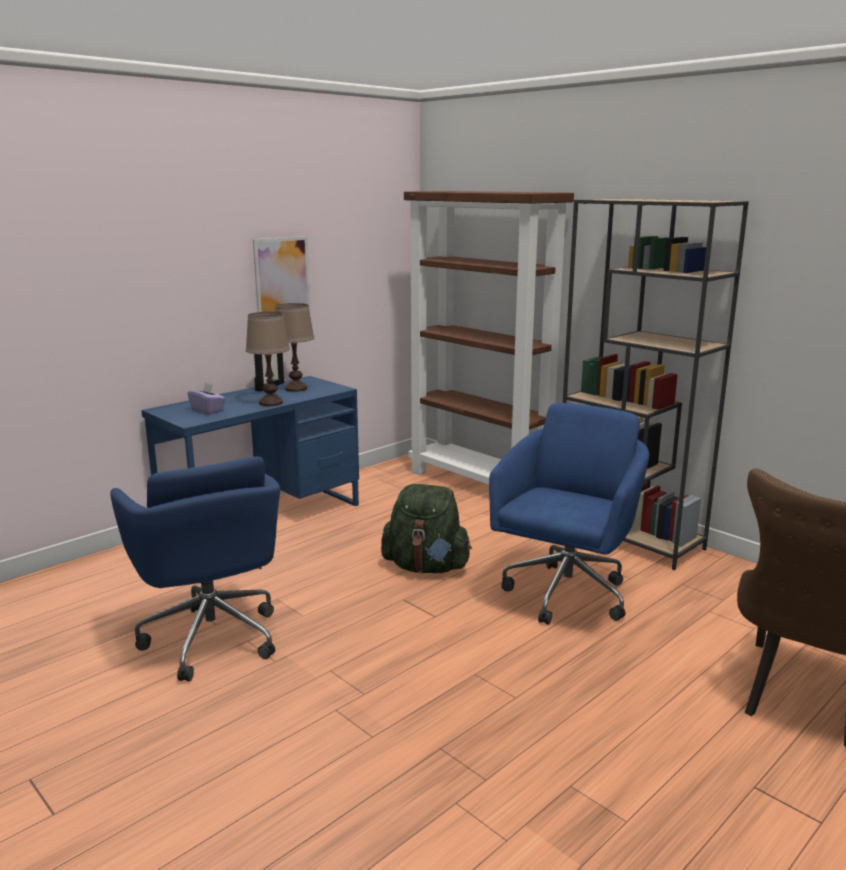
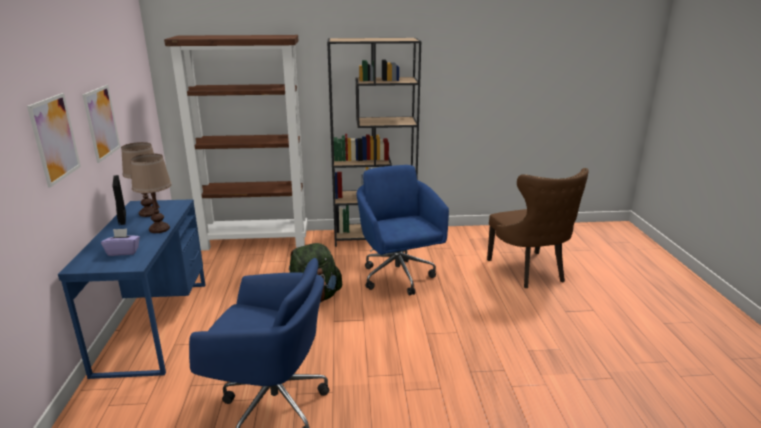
camera: 50 degrees left, 5 degrees up
none -> picture [27,93,81,188]

